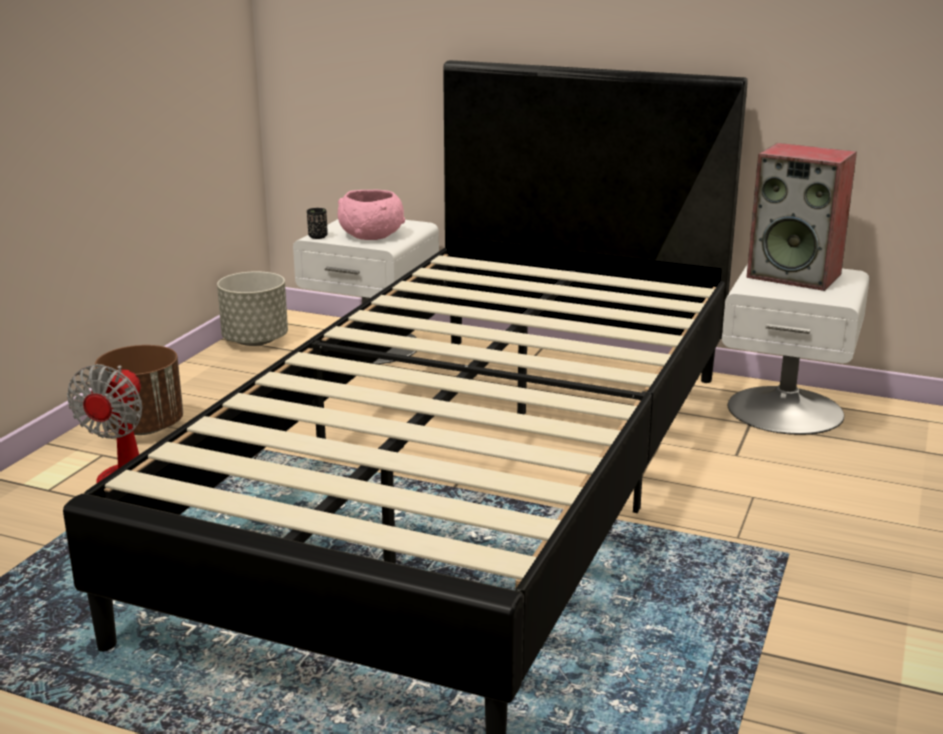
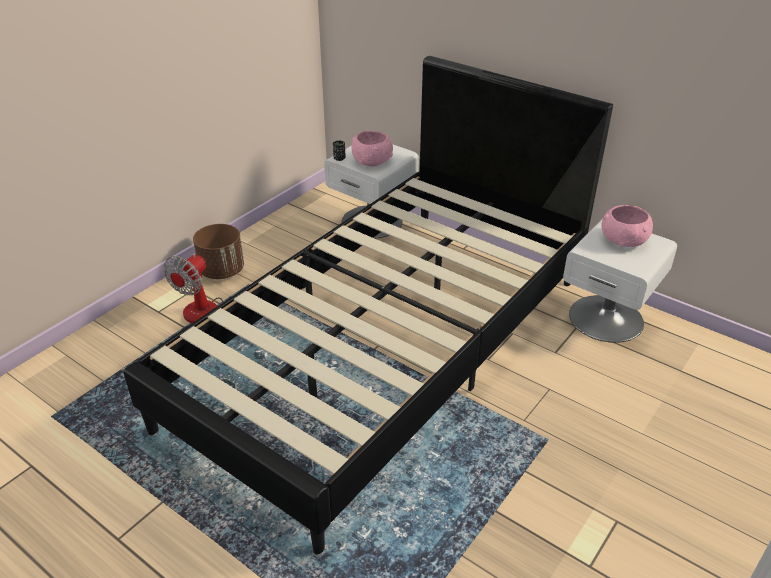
camera: 15 degrees right, 15 degrees up
grey planter [217,271,288,346] -> none
speaker [746,143,857,291] -> pink bowl [601,205,653,247]

